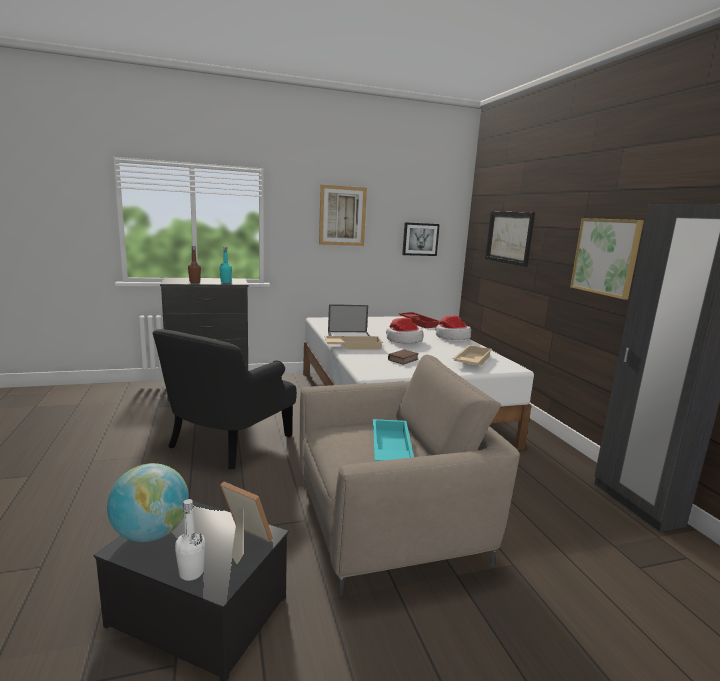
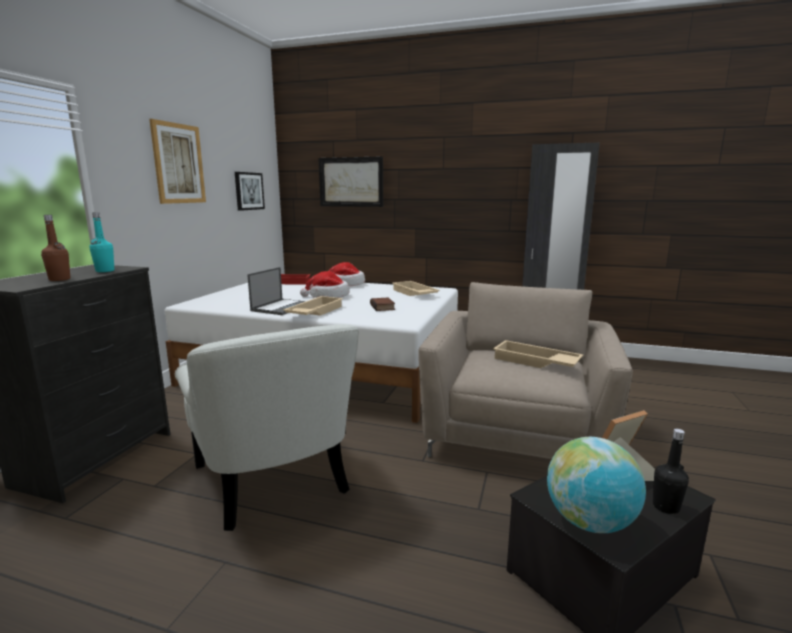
camera: 55 degrees left, 0 degrees up
black armchair [152,329,297,469] -> white armchair [175,324,359,531]
white bottle [175,499,205,581] -> black bottle [653,429,689,514]
turquoise tray [373,419,414,461] -> beige tray [493,340,583,368]
picture [570,218,644,299] -> none

